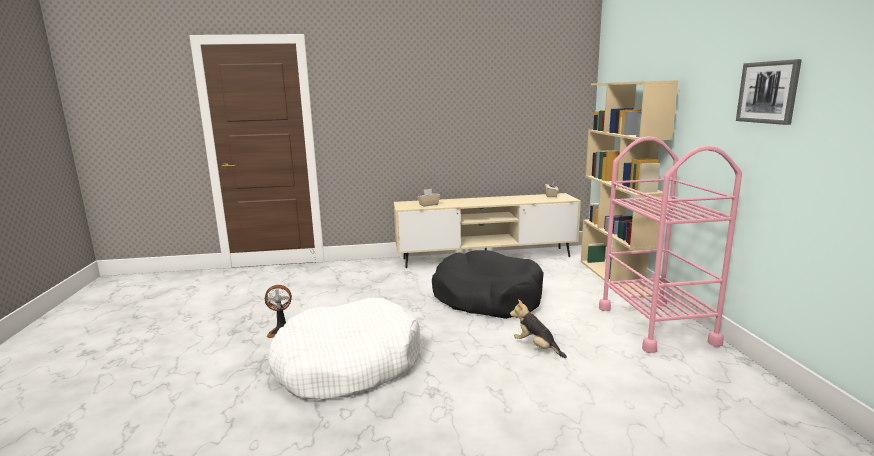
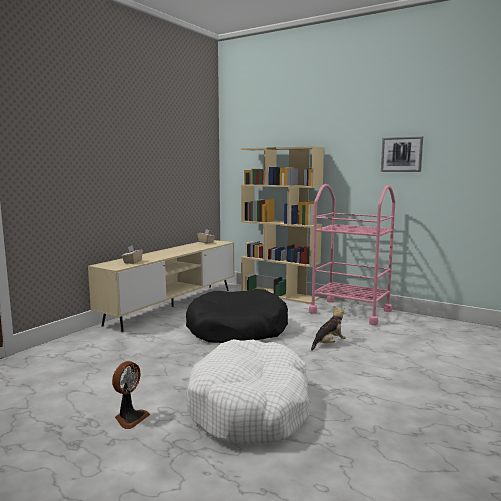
camera: 50 degrees left, 5 degrees down
plush toy [510,299,567,358] -> plush toy turned 150 degrees clockwise [311,306,346,351]

